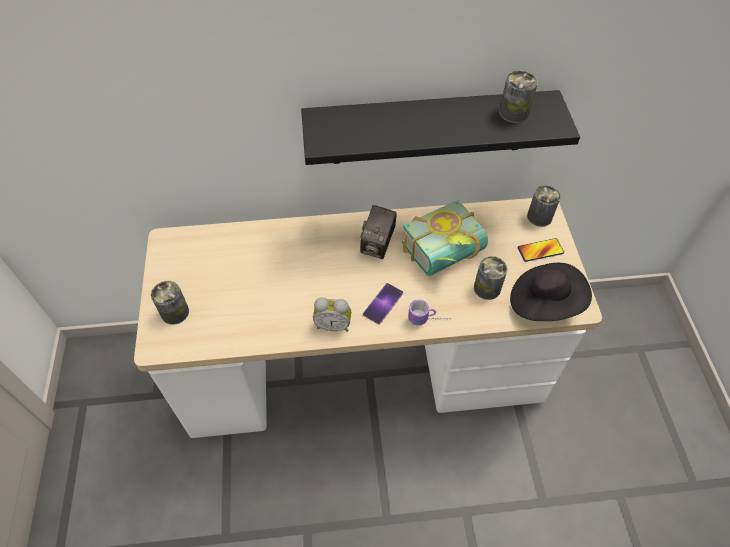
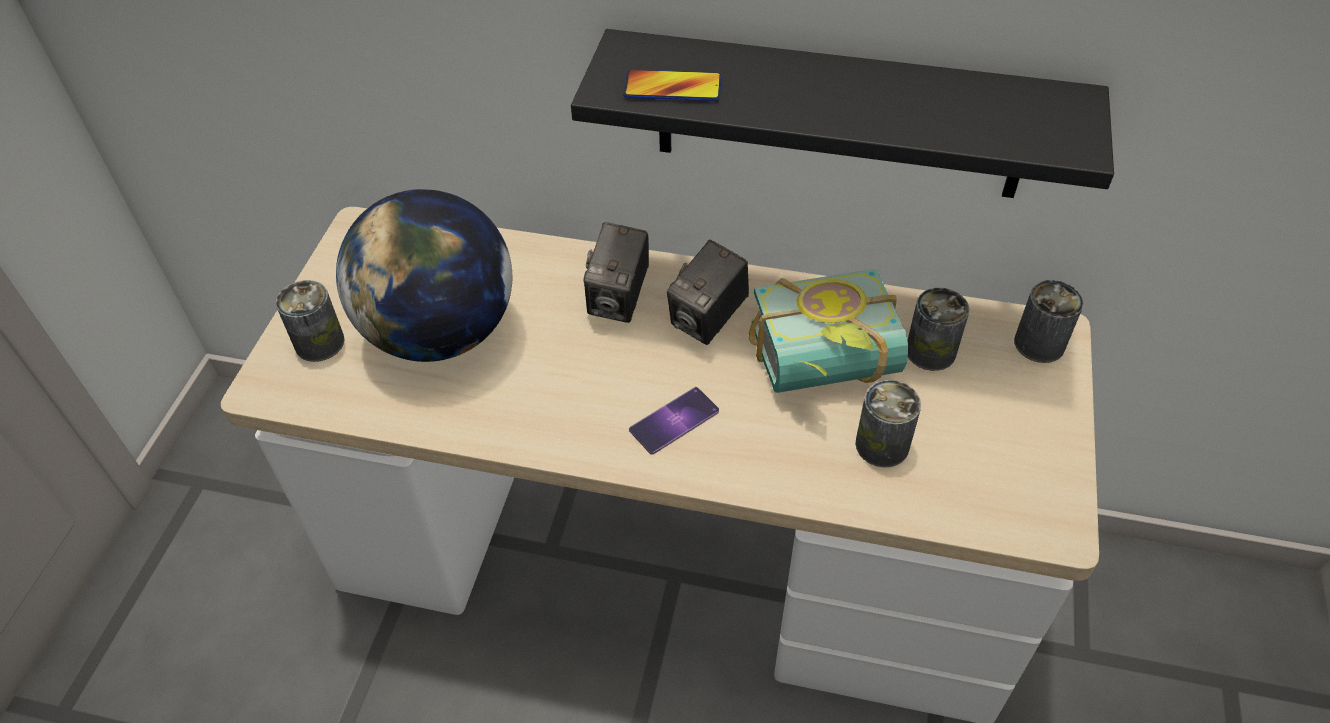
camera: 20 degrees right, 5 degrees down
alarm clock [313,297,351,332] -> none
mug [408,299,450,326] -> none
can [499,70,538,123] -> can moved to [907,288,970,371]
black hat [510,263,592,321] -> none
phone [518,238,564,262] -> phone moved to [623,69,722,101]
none -> globe [336,189,512,362]
none -> camera [584,222,649,323]

